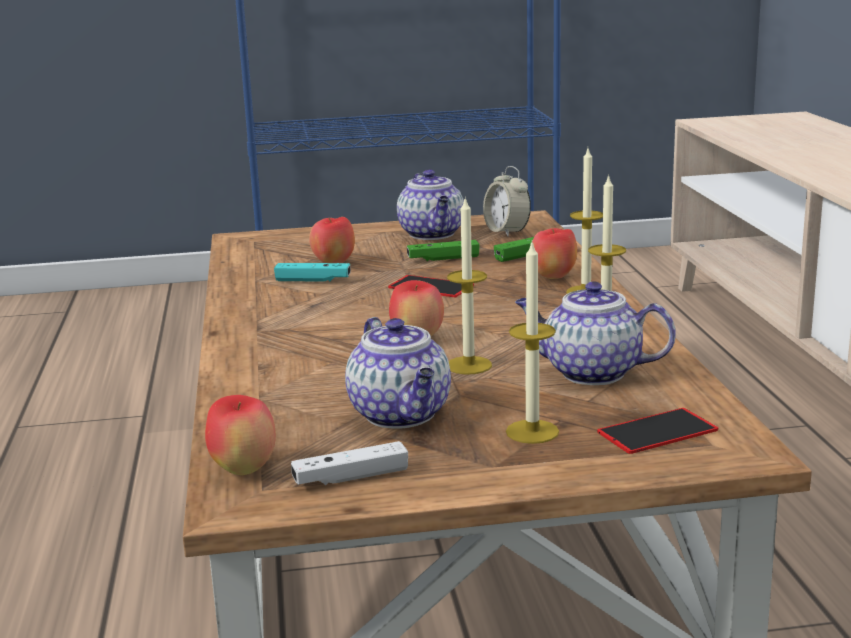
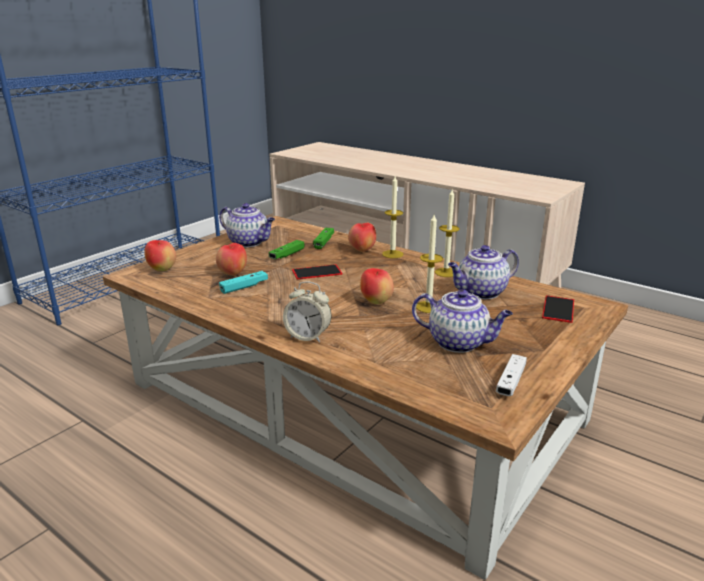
camera: 45 degrees left, 5 degrees up
apple [205,395,276,475] -> apple moved to [144,240,176,272]
alarm clock [483,166,531,237] -> alarm clock moved to [283,281,332,343]
candle [506,243,559,444] -> none

